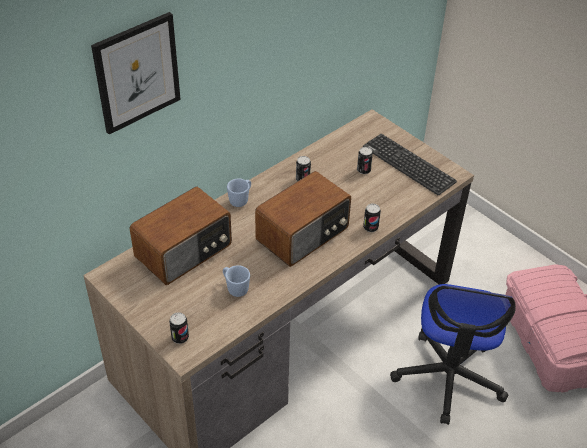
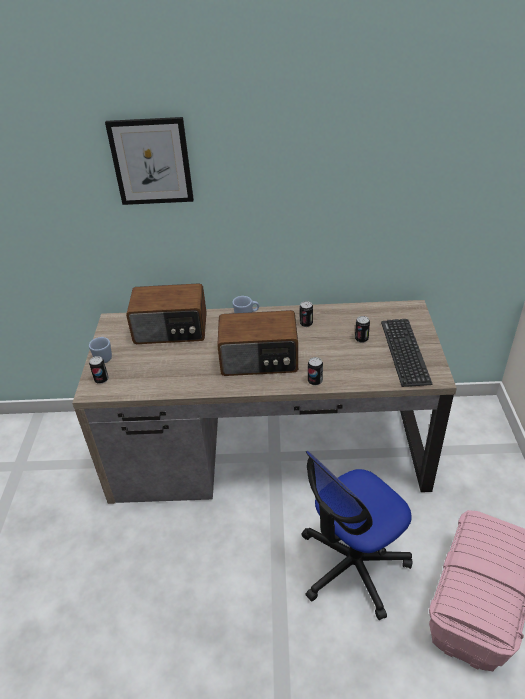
camera: 45 degrees right, 5 degrees down
blue mug [223,265,250,297] -> blue mug moved to [89,337,112,363]

